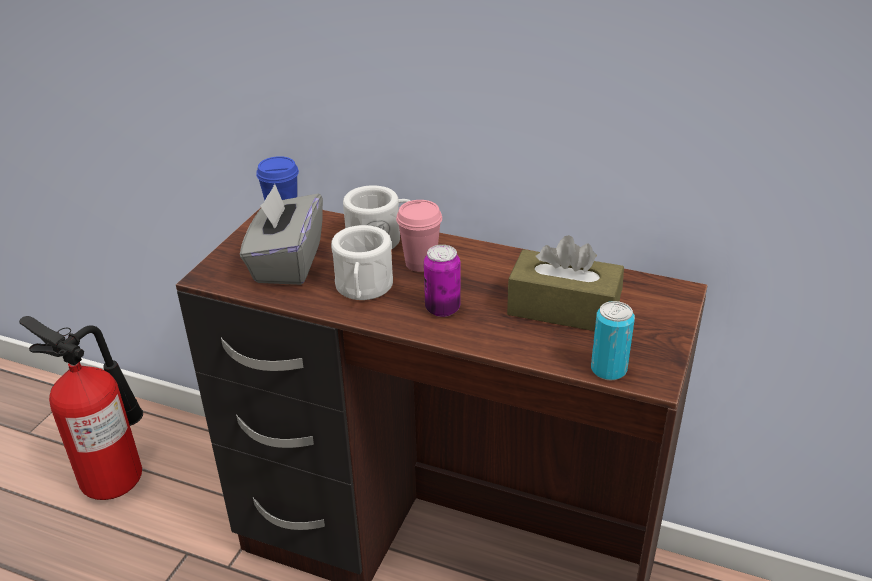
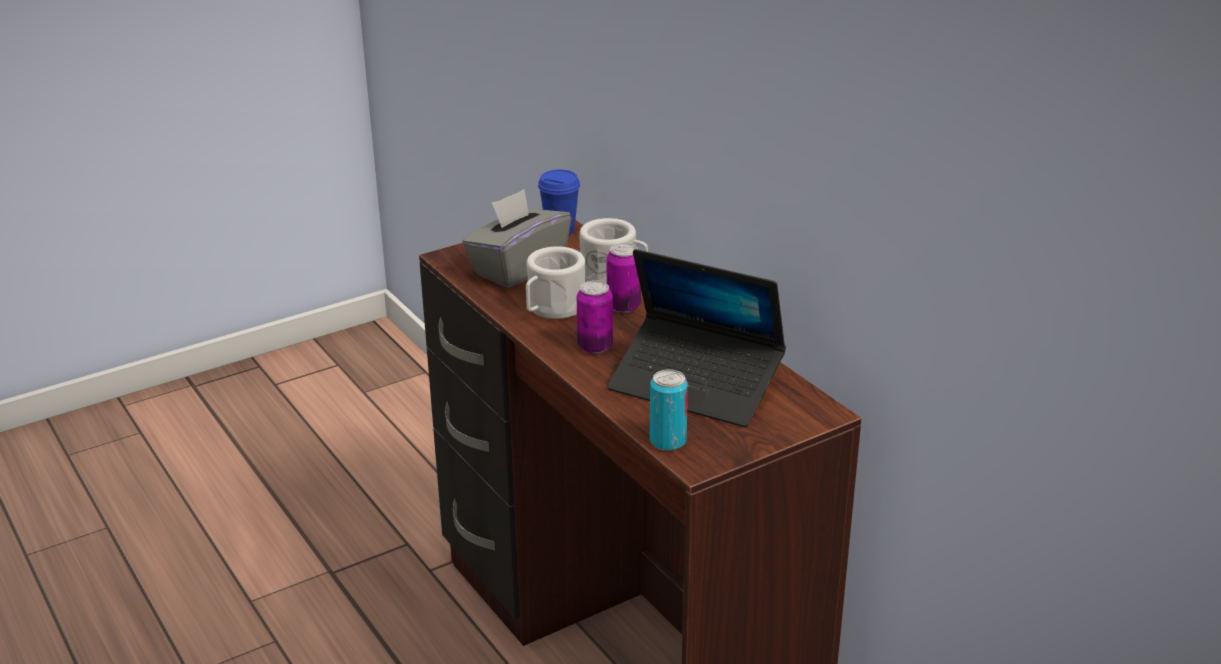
camera: 35 degrees right, 5 degrees down
fire extinguisher [19,316,143,500] -> none
pink cup [396,200,442,272] -> can [606,243,641,313]
brown tissue box [507,235,624,331] -> laptop [607,249,786,427]

